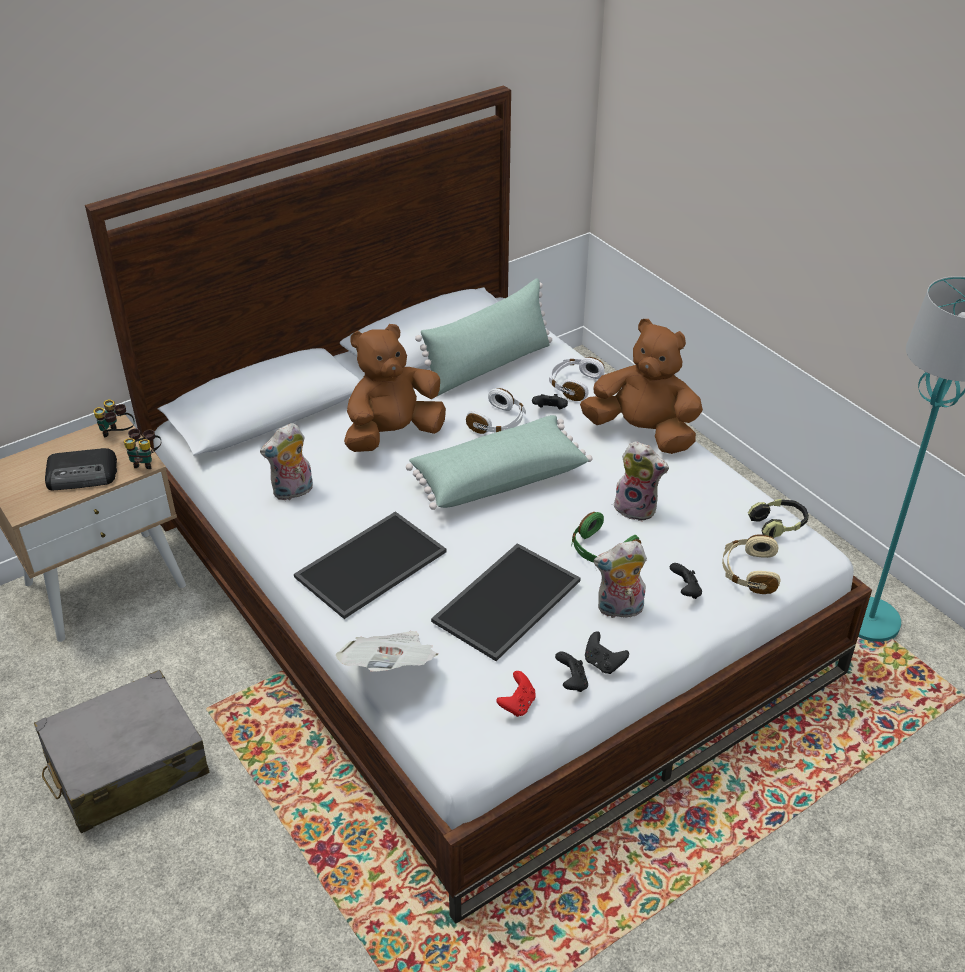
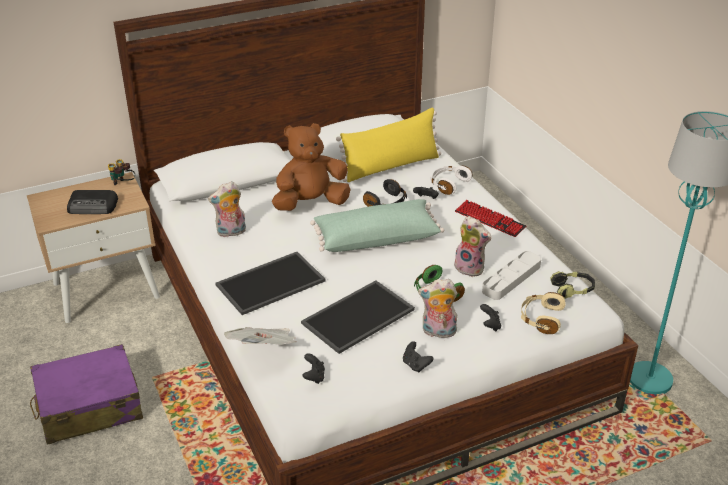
camera: 10 degrees right, 5 degrees down
grey suitcase [34,670,210,833] -> purple suitcase [30,344,143,445]
binoculars [124,428,161,469] -> none
green pillow [415,278,552,396] -> yellow pillow [336,108,441,182]
white headphones [466,388,526,434] -> black headphones [363,179,407,207]
red game controller [496,671,536,717] -> none
black game controller [555,652,588,692] -> black game controller moved to [302,353,325,384]
brown plush toy [580,319,703,454] -> keyboard [455,200,526,237]
none -> grey tray [482,251,541,300]

